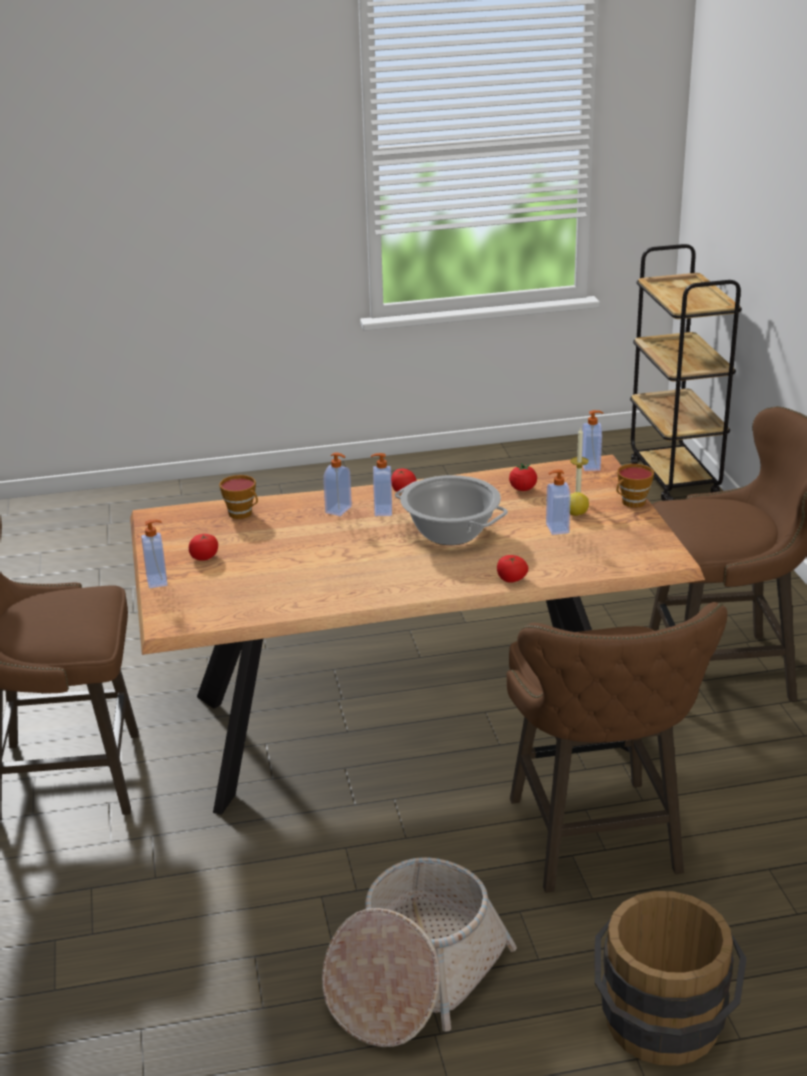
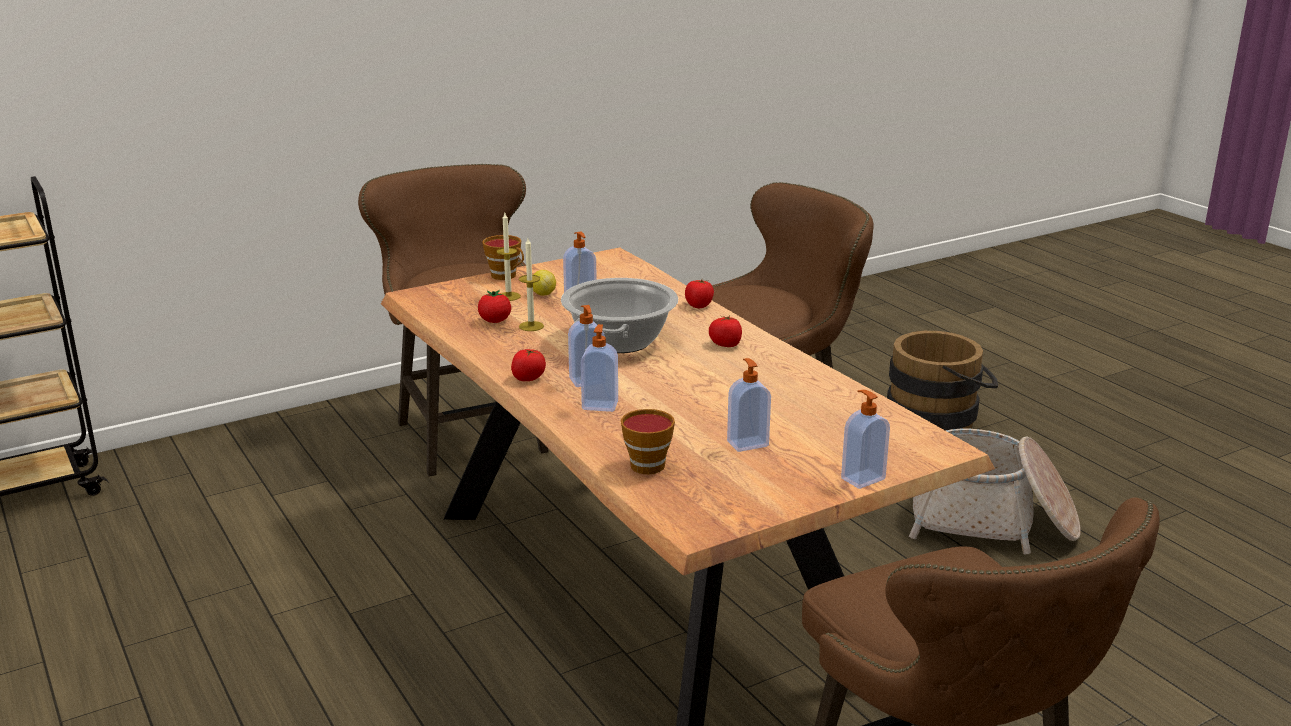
camera: 110 degrees left, 5 degrees down
tomato [189,534,218,561] -> tomato moved to [709,315,742,347]
soap dispenser [582,410,603,471] -> soap dispenser moved to [727,358,771,452]
none -> candle [519,238,544,331]

